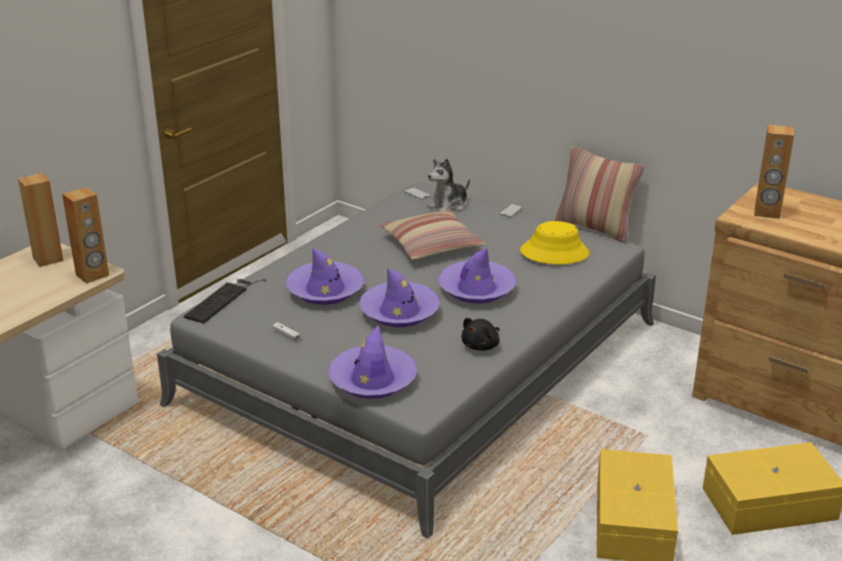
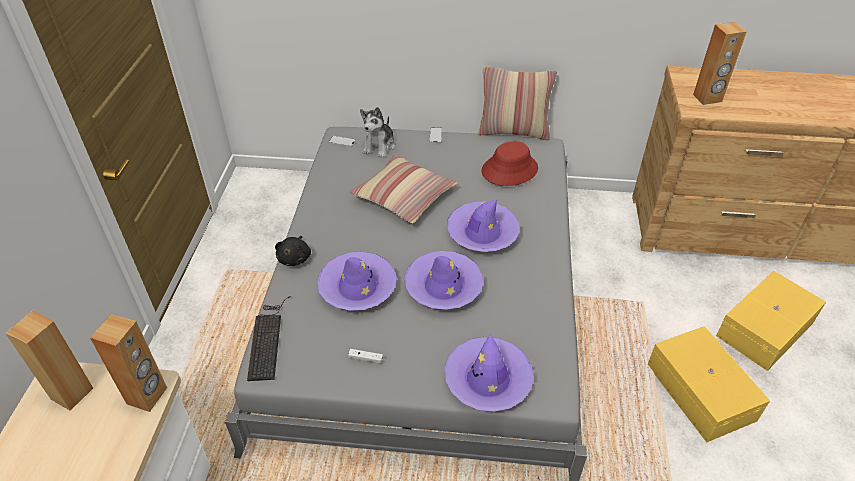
camera: 30 degrees left, 15 degrees up
black plush toy [461,318,500,351] -> black plush toy moved to [275,236,311,266]
yellow hat [520,221,590,264] -> red hat [482,141,538,186]

